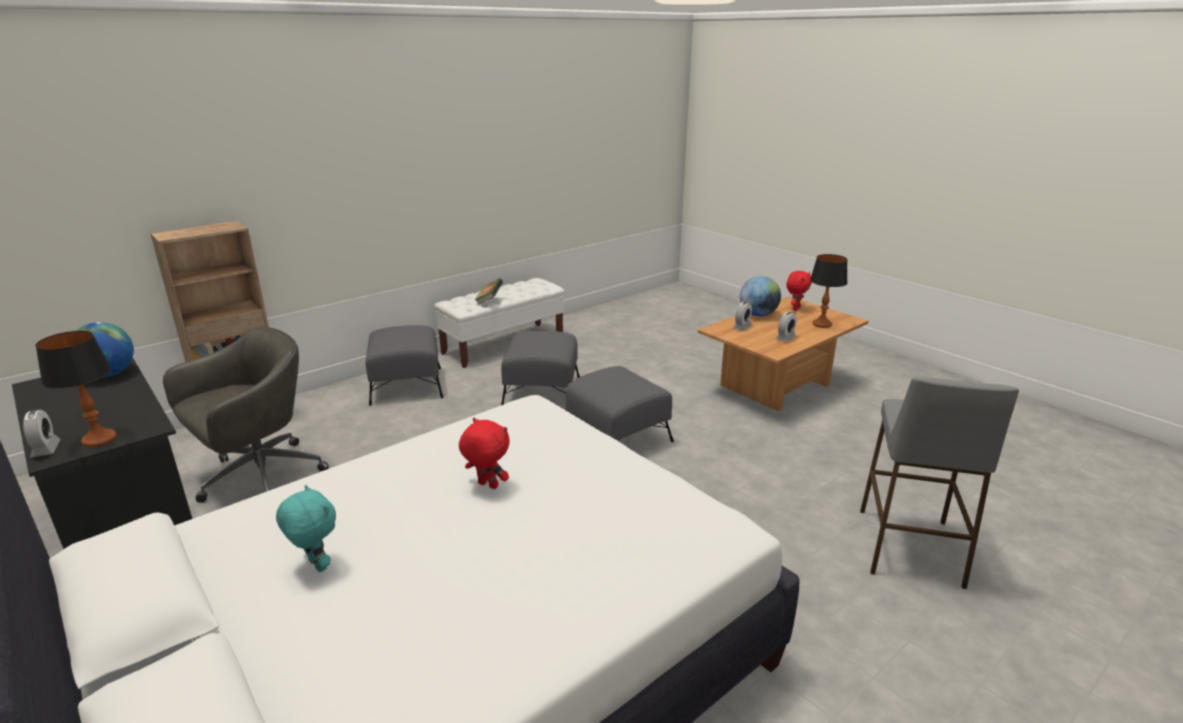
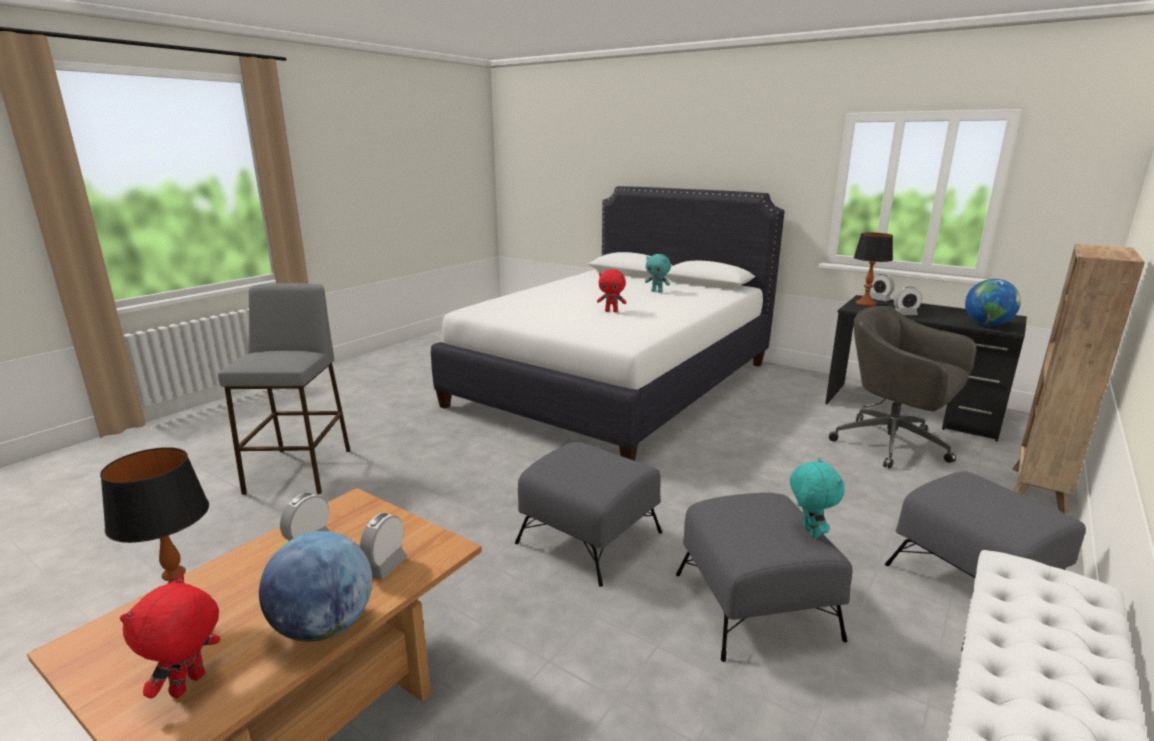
camera: 165 degrees right, 5 degrees down
grey office chair [163,327,329,503] -> grey office chair turned 105 degrees clockwise [829,306,977,469]
book [475,278,503,305] -> none
none -> turquoise plush toy [790,458,845,538]
none -> alarm clock [893,287,922,315]

